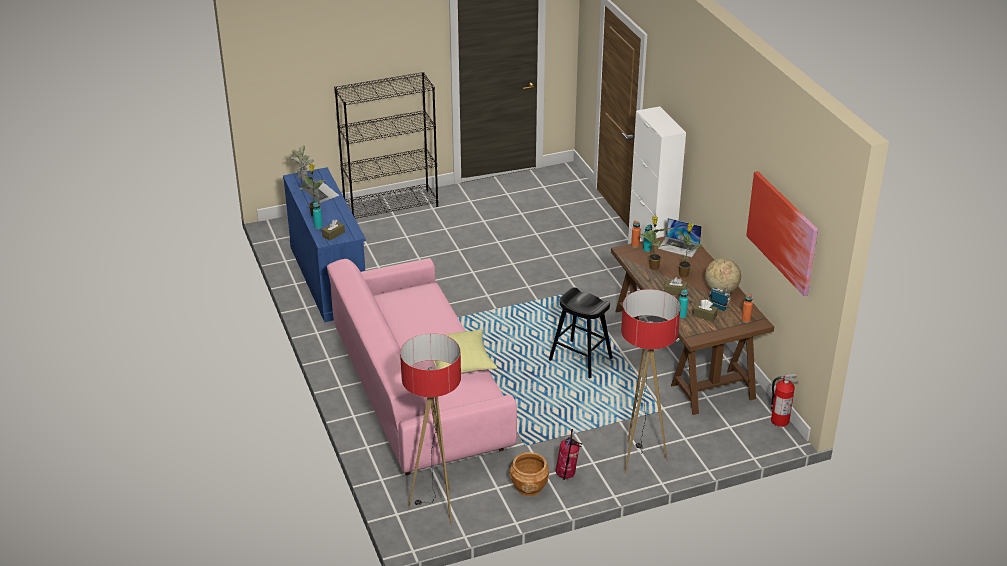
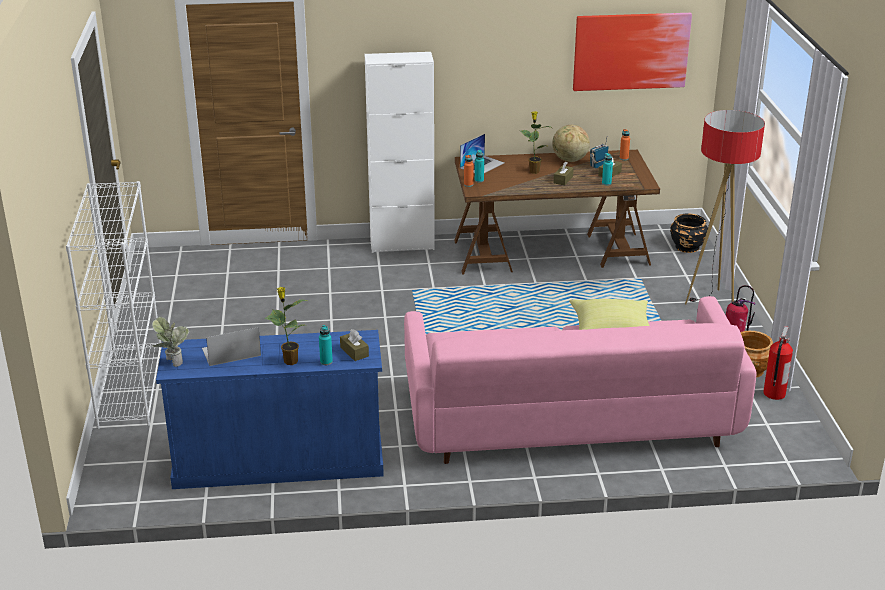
camera: 75 degrees left, 5 degrees down
black bookcase [334,72,438,219] -> white bookcase [66,181,162,429]
floor lamp [400,333,461,524] -> none
black stool [549,288,613,378] -> none
potted plant [640,216,672,270] -> none
fire extinguisher [771,374,798,427] -> fire extinguisher moved to [763,326,793,400]
none -> black planter [670,213,708,253]

